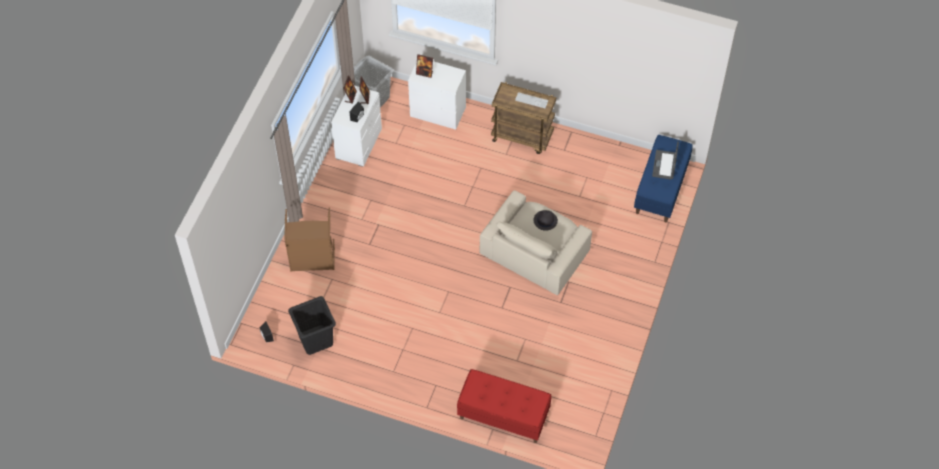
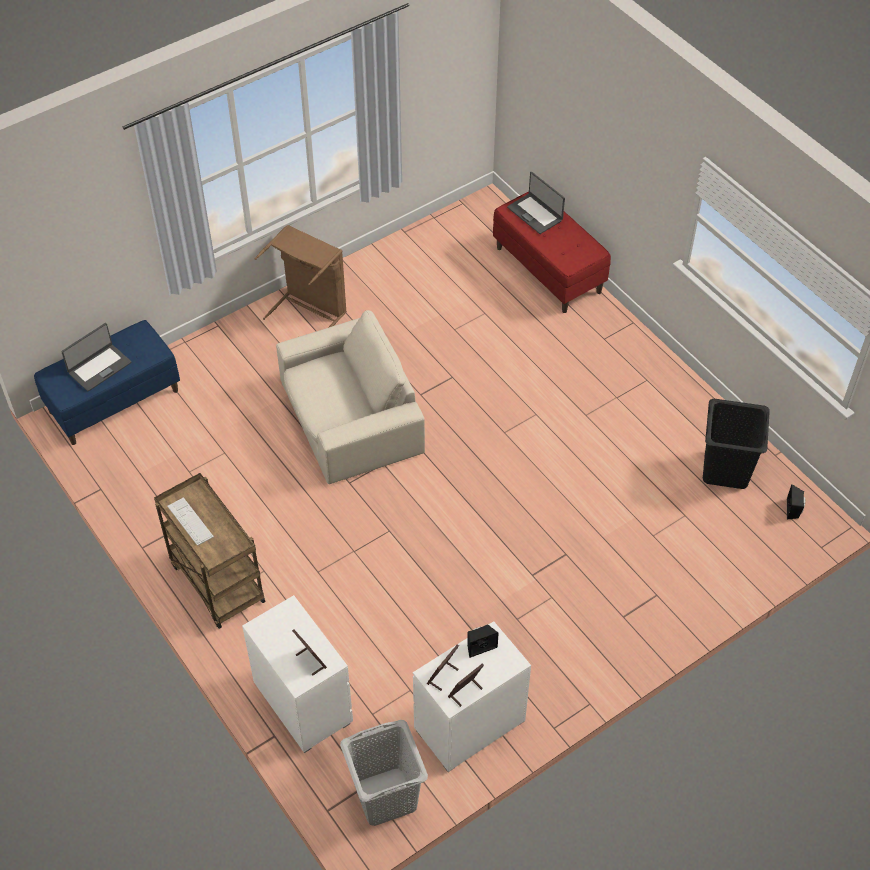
camera: 145 degrees left, 5 degrees down
brown laundry basket [284,208,335,272] -> brown laundry basket moved to [255,225,347,328]
black hat [533,210,558,231] -> none
none -> laptop [507,172,565,234]

